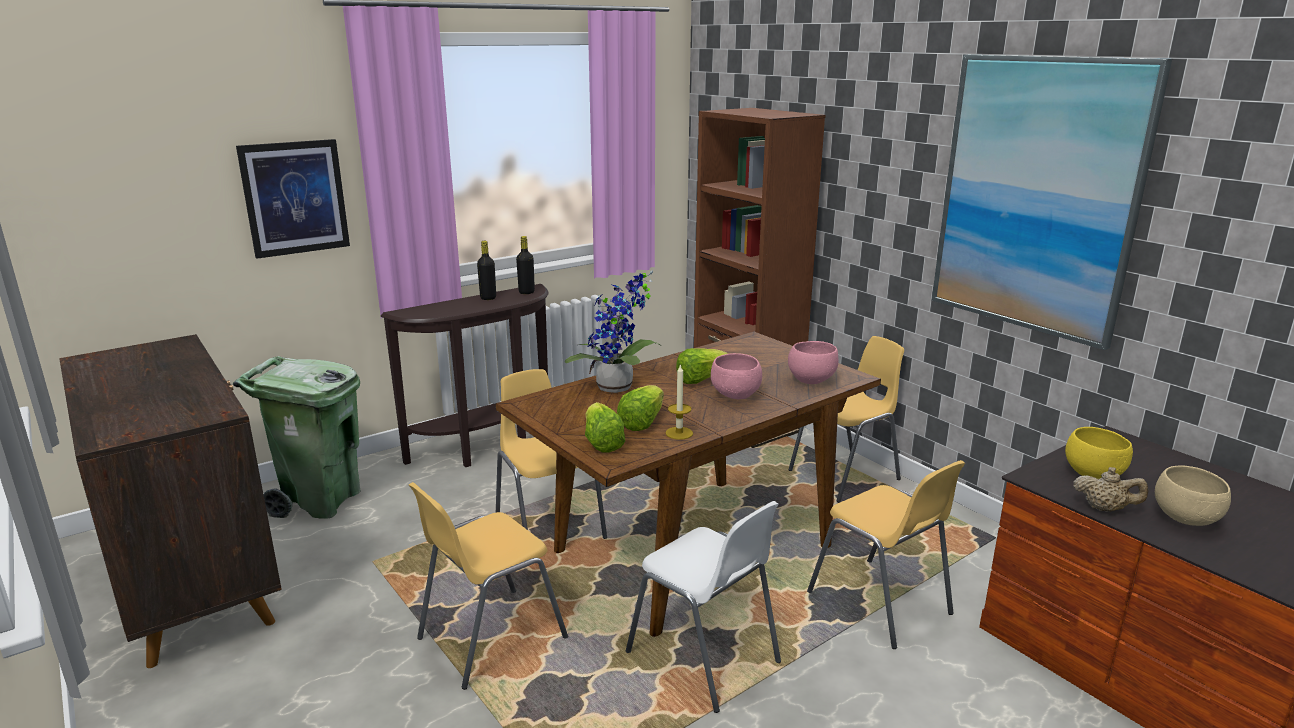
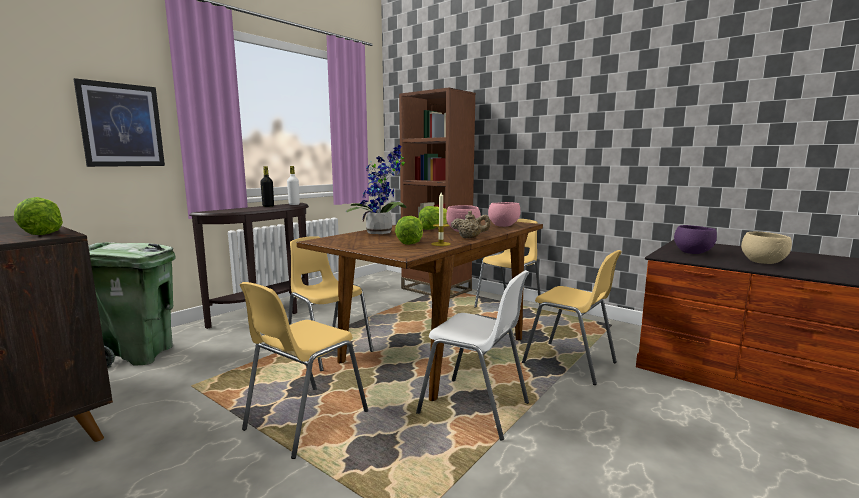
camera: 15 degrees left, 10 degrees down
black bottle [516,236,535,294] -> white bottle [287,166,300,205]
lettuce [585,402,625,453] -> lettuce moved to [14,197,63,235]
picture [932,55,1172,350] -> none
yellow bowl [1065,427,1133,479] -> purple bowl [674,225,717,254]
beige teapot [1073,467,1149,512] -> beige teapot moved to [451,211,490,238]

